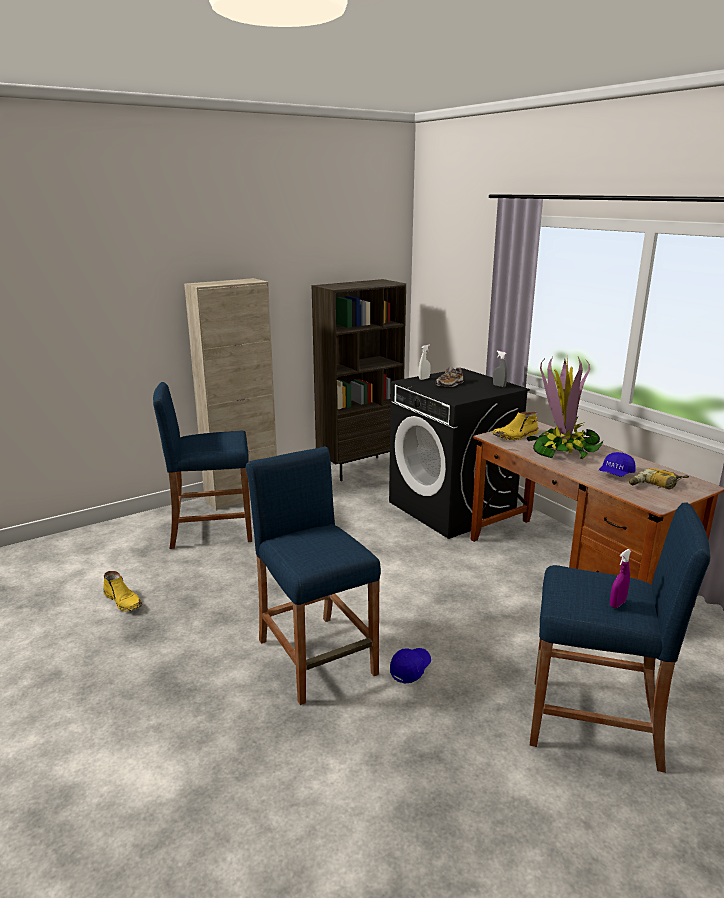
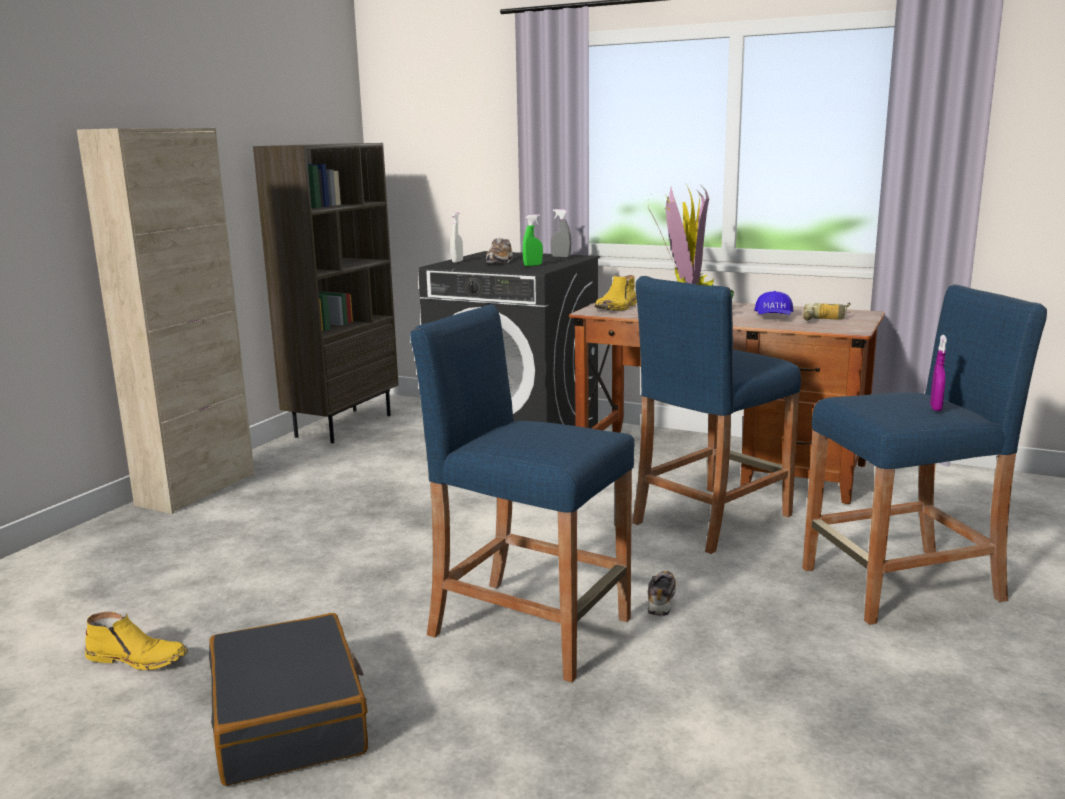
camera: 30 degrees left, 5 degrees down
blue stool [153,382,252,549] -> blue stool moved to [632,276,801,554]
blue cap [390,648,431,683] -> shoe [647,571,676,617]
none -> black suitcase [209,613,368,786]
none -> green spray bottle [523,214,543,266]

